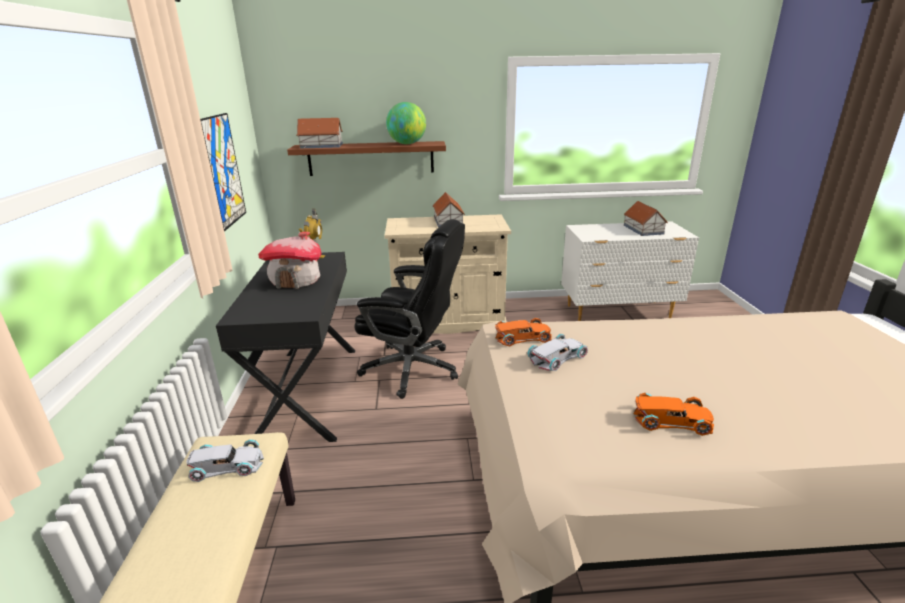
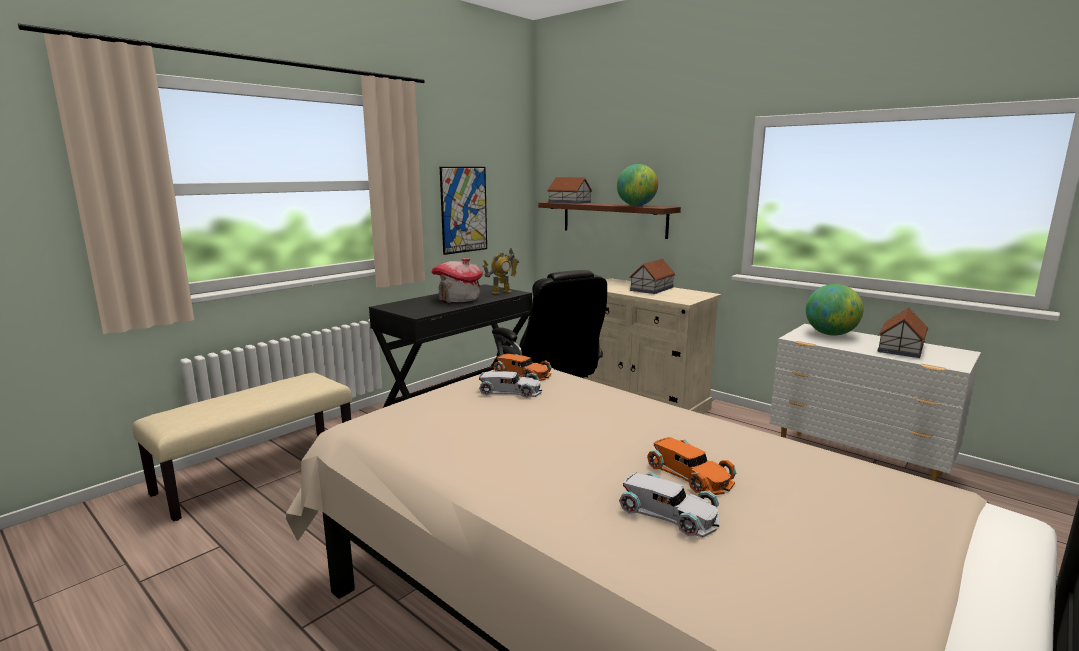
camera: 45 degrees right, 10 degrees down
white toy car [186,439,264,482] -> white toy car moved to [619,472,719,538]
orange toy car [634,393,714,436] -> orange toy car moved to [647,437,736,495]
none -> globe [806,284,863,336]

